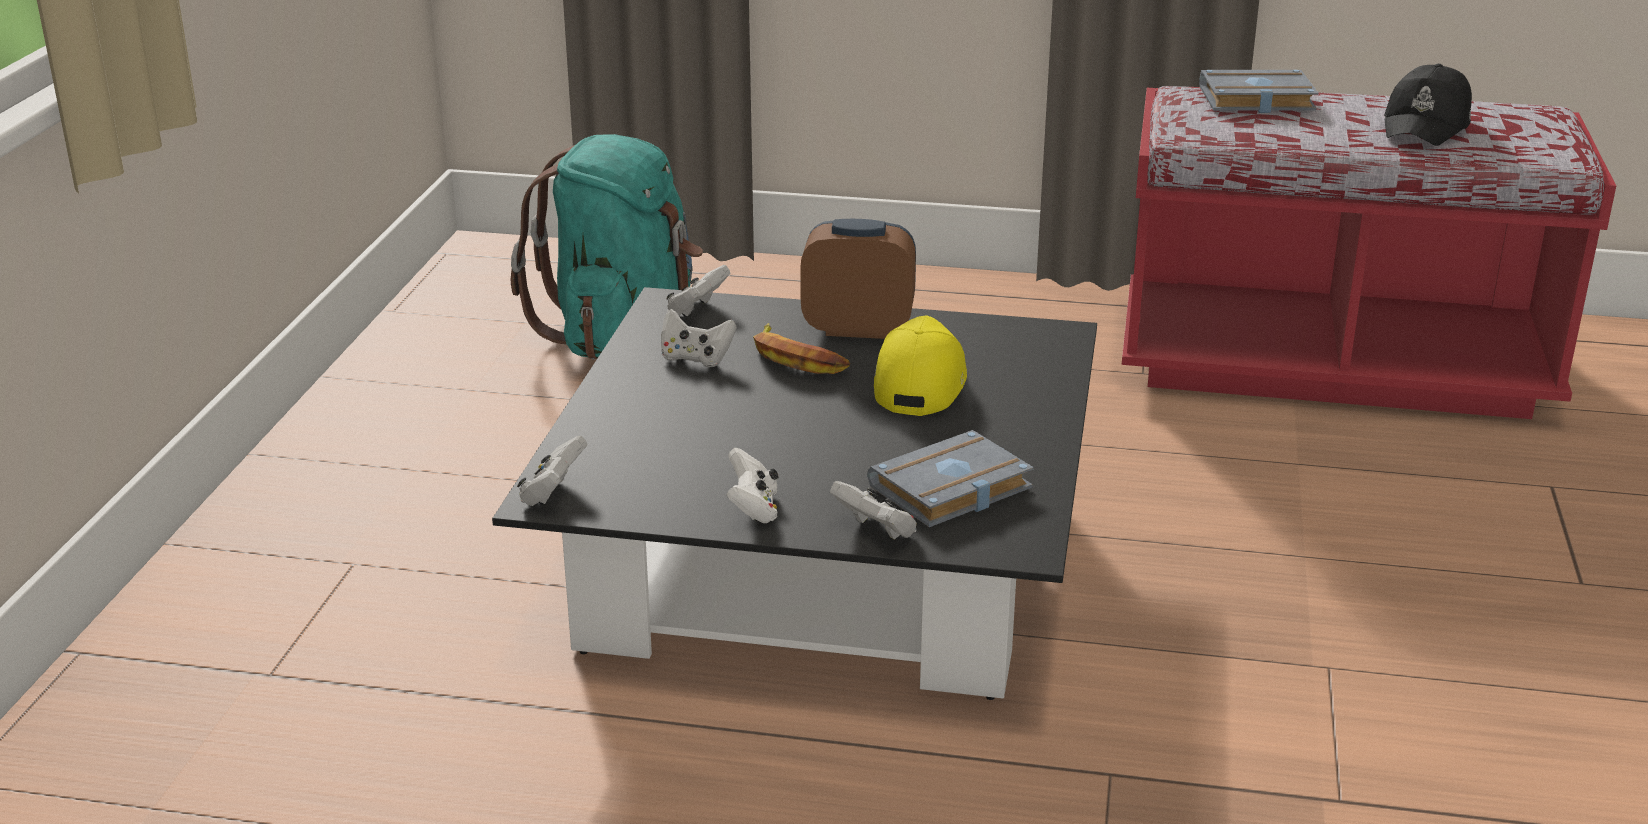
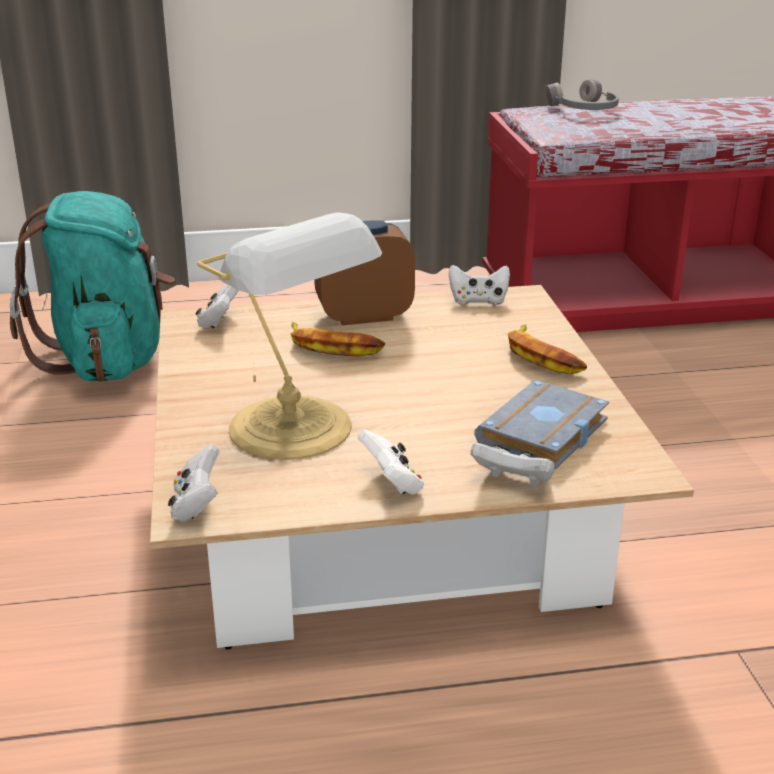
camera: 20 degrees left, 0 degrees up
black coffee table [492,287,1097,700] -> beige coffee table [150,285,694,649]
white game controller [661,309,737,367] -> white game controller moved to [449,265,510,305]
yellow cap [874,315,967,416] -> none
grey book [1200,70,1318,113] -> grey headphones [546,80,619,110]
black cap [1384,64,1472,146] -> none
none -> table lamp [197,212,382,460]
none -> banana [508,324,587,374]

